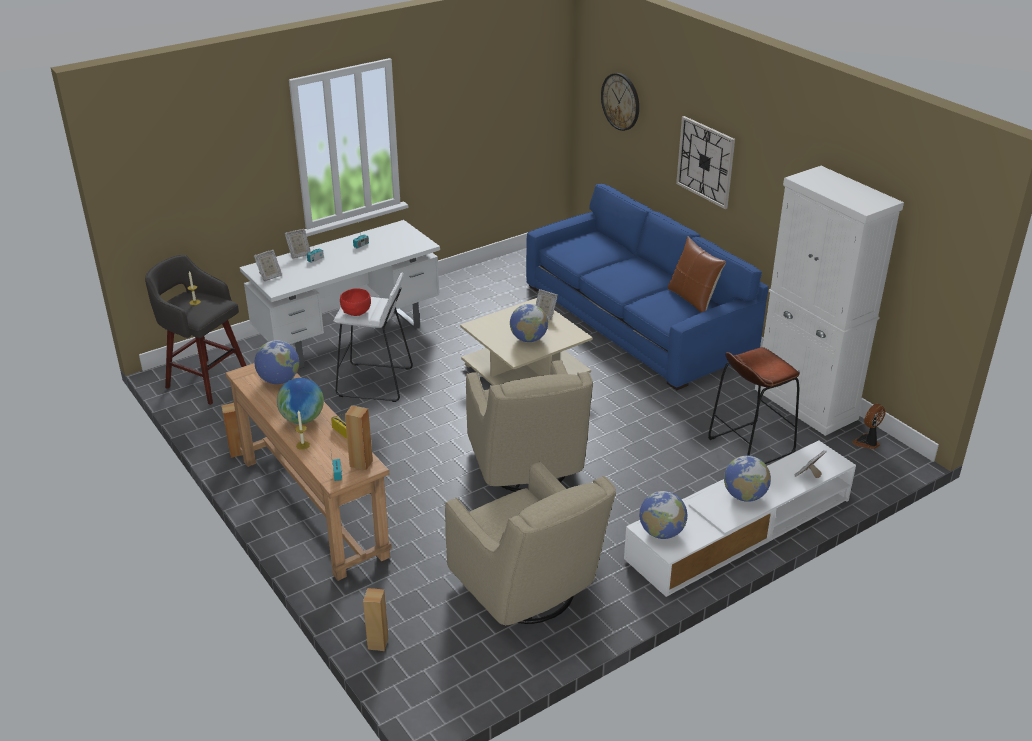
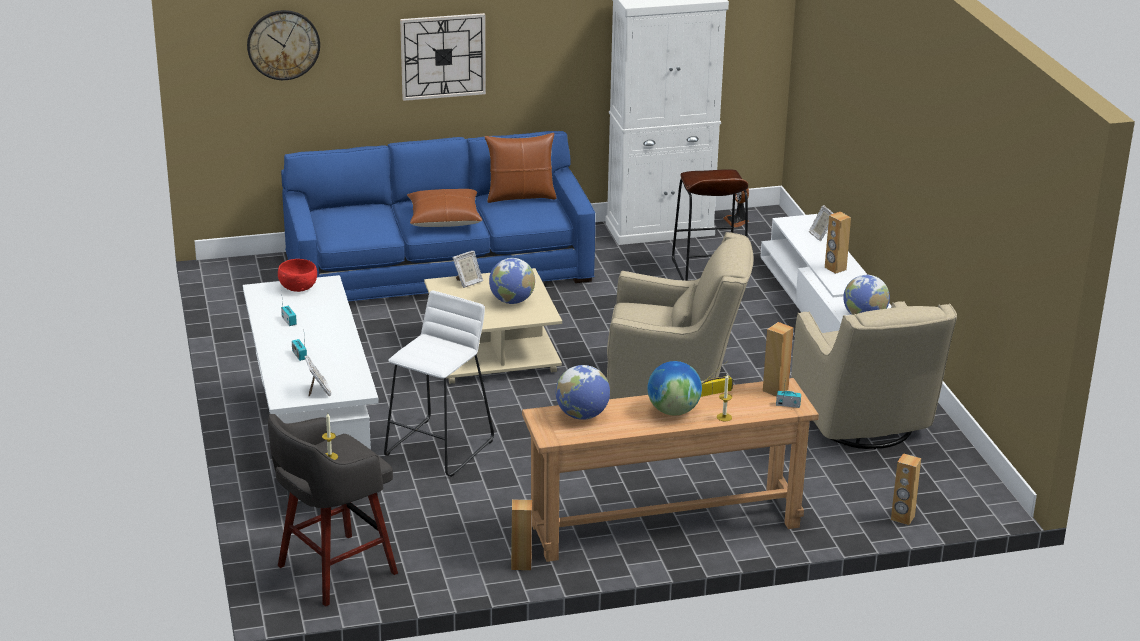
camera: 70 degrees left, 5 degrees down
picture frame [285,229,310,259] -> none
red bowl [340,288,371,316] -> red bowl moved to [278,259,317,292]
beige armchair [445,461,616,626] -> beige armchair turned 90 degrees clockwise [791,301,957,449]
globe [724,456,771,502] -> brown speaker [825,212,851,274]
none -> brown pillow [407,189,482,227]

